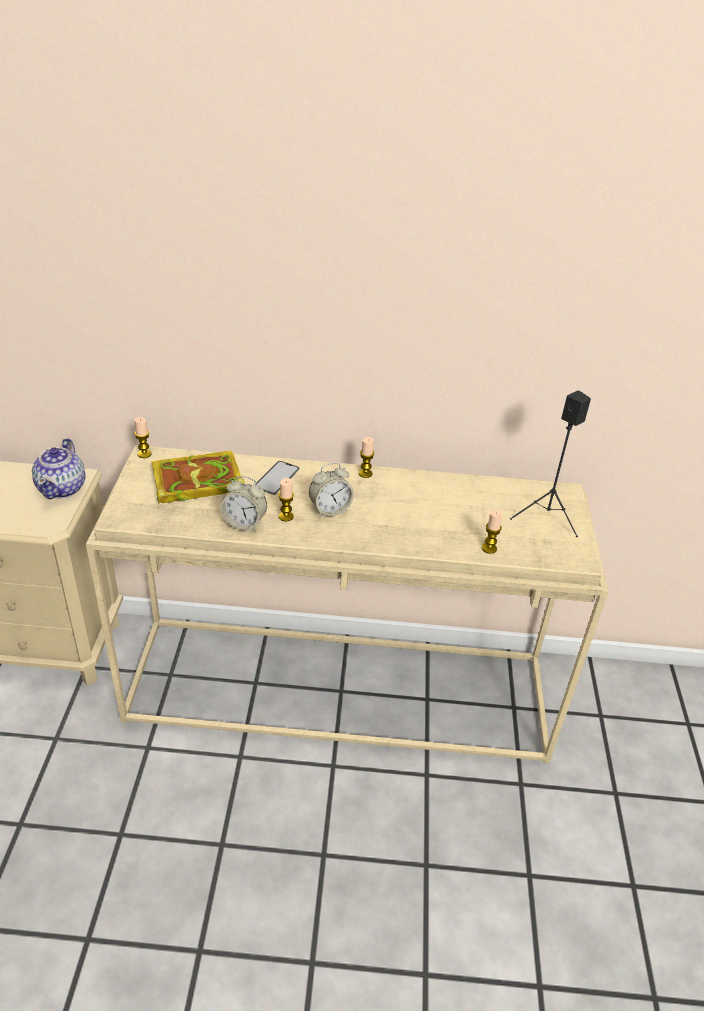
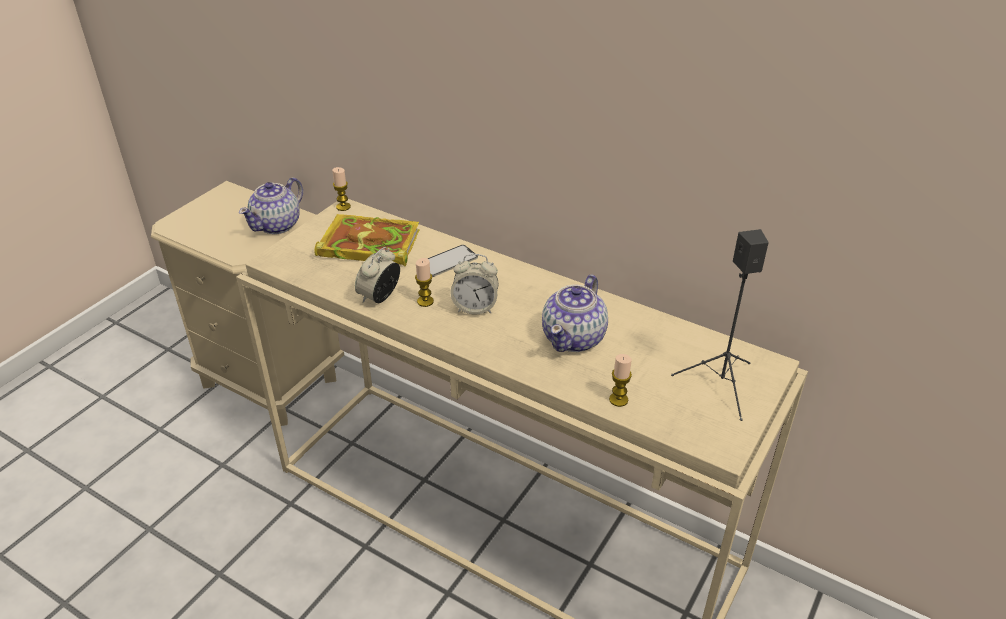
camera: 30 degrees right, 0 degrees up
alarm clock [220,476,267,532] -> alarm clock turned 75 degrees clockwise [355,247,400,303]
candle [359,437,374,478] -> none
none -> teapot [542,275,608,352]

